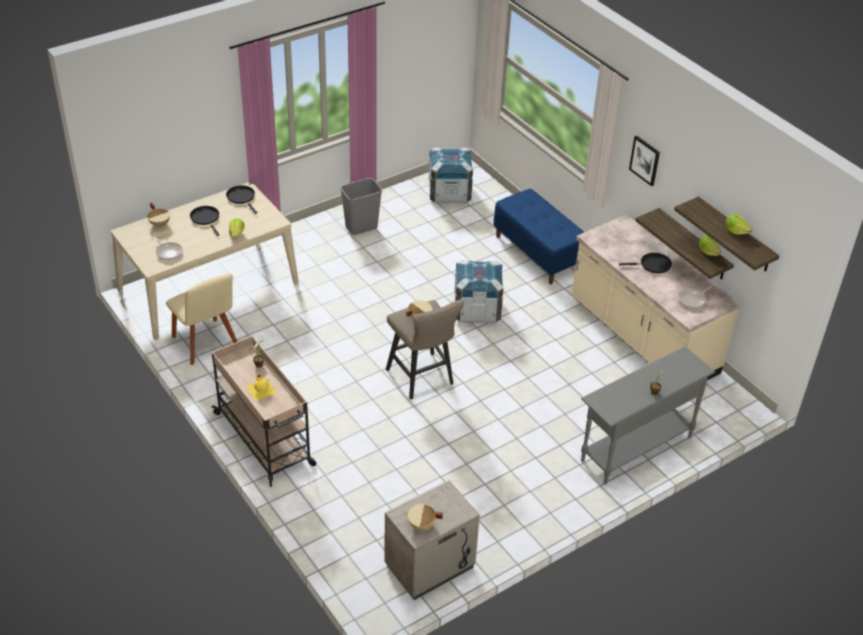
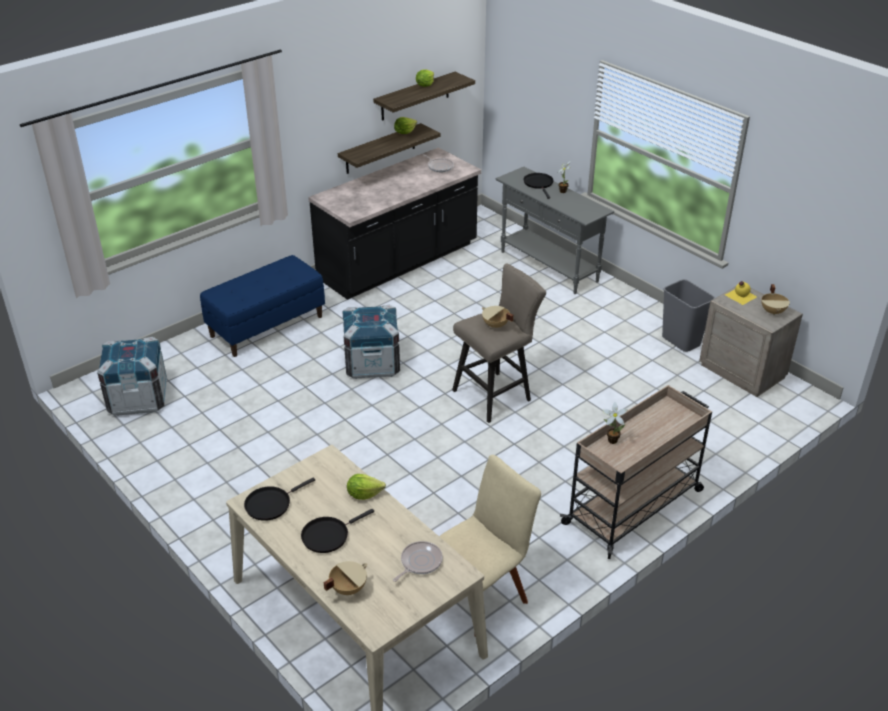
camera: 95 degrees left, 5 degrees down
yellow bottle [247,375,277,401] -> yellow bottle moved to [725,281,757,305]
grey trash can [340,178,382,235] -> grey trash can moved to [662,279,715,352]
beige counter [572,215,741,380] -> black counter [308,147,481,300]
black frying pan [619,253,672,273] -> black frying pan moved to [524,173,554,199]
picture [629,136,660,186] -> none

